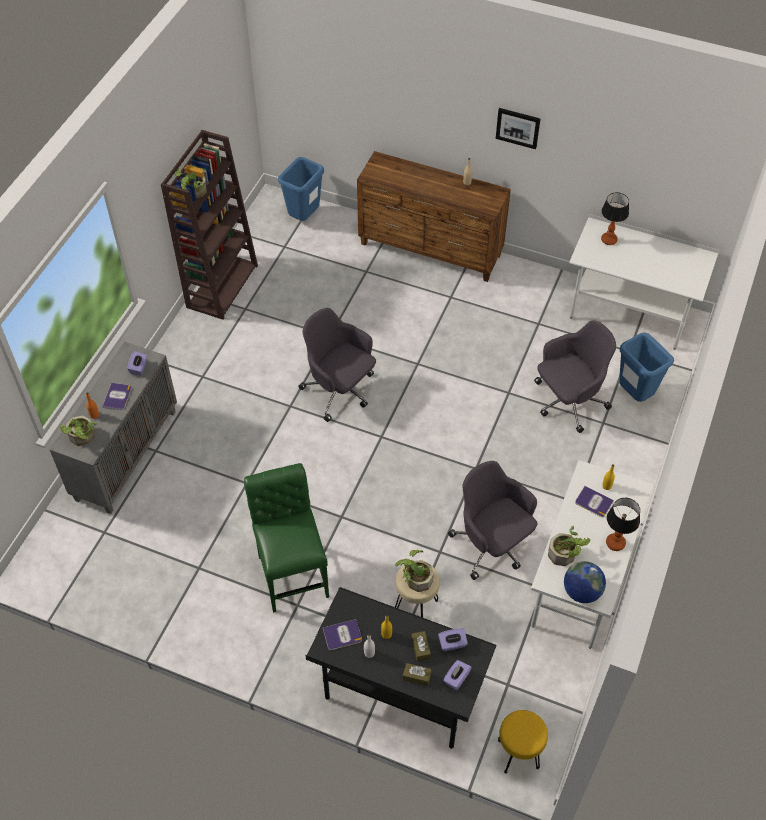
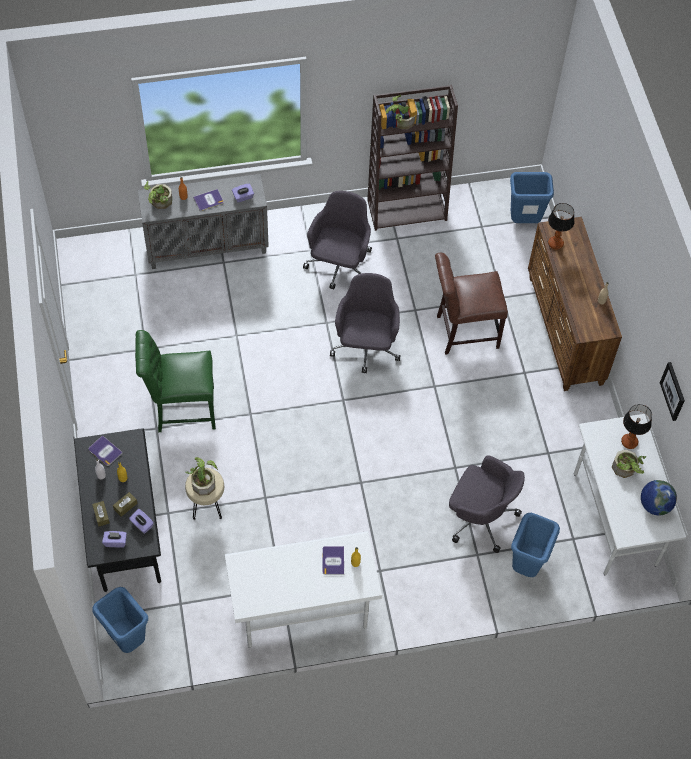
camera: 55 degrees right, 5 degrees up
green chair [244,463,329,612] -> green chair turned 135 degrees counterclockwise [135,330,216,432]
grey office chair [448,461,538,580] -> grey office chair moved to [303,191,372,289]
picture [496,108,540,149] -> picture moved to [660,362,685,421]
yellow stool [498,710,548,774] -> blue trash can [92,587,148,653]
potted plant [548,526,590,566] -> potted plant moved to [612,450,646,478]
globe [564,561,606,603] -> globe moved to [641,480,677,515]
table lamp [606,498,640,551] -> table lamp moved to [548,203,574,249]
none -> brown chair [435,253,508,355]

